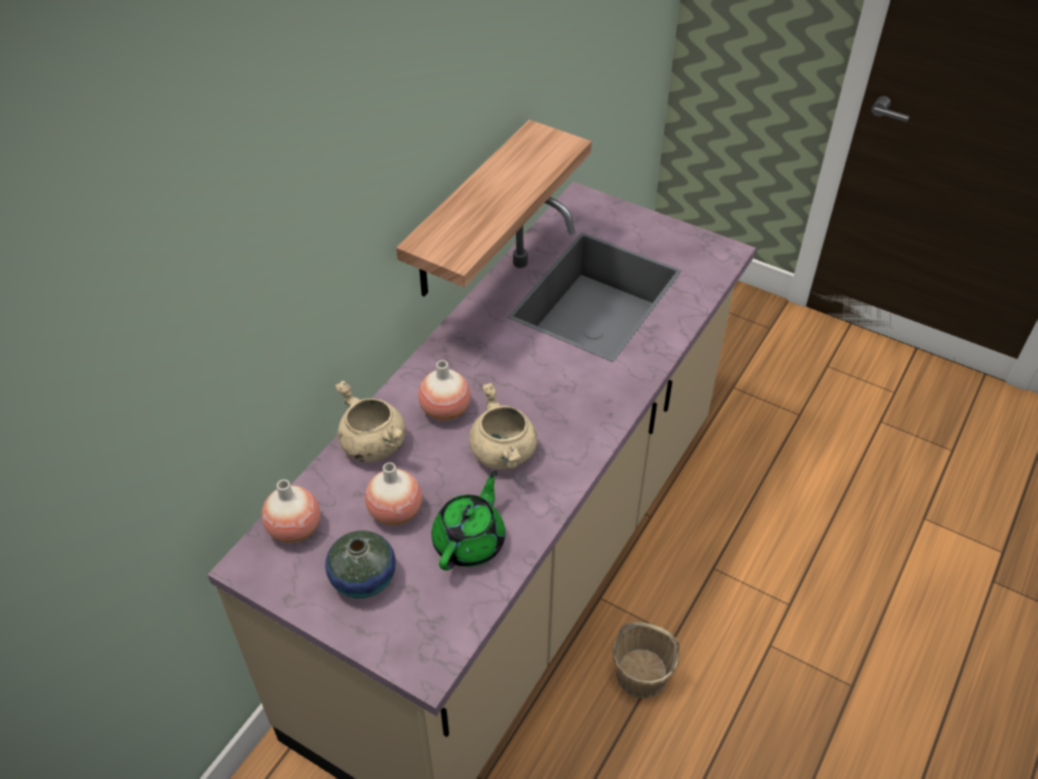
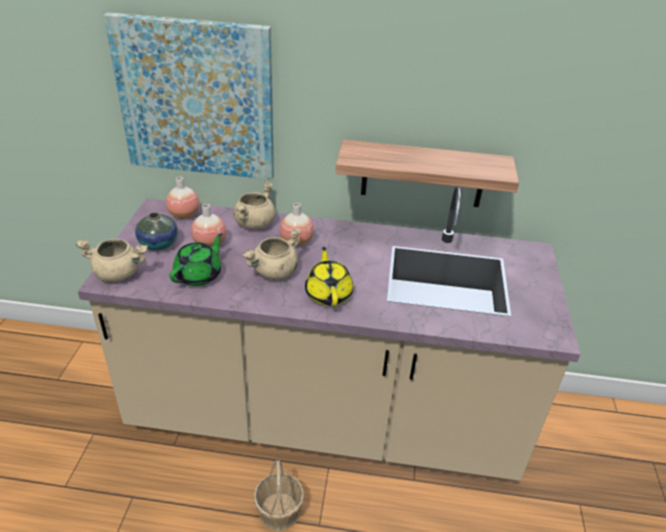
camera: 65 degrees right, 10 degrees down
green teapot [431,470,505,570] -> green teapot turned 60 degrees counterclockwise [170,233,223,286]
none -> beige cooking pot [76,239,148,282]
none -> picture [104,12,274,180]
none -> yellow teapot [305,247,353,306]

